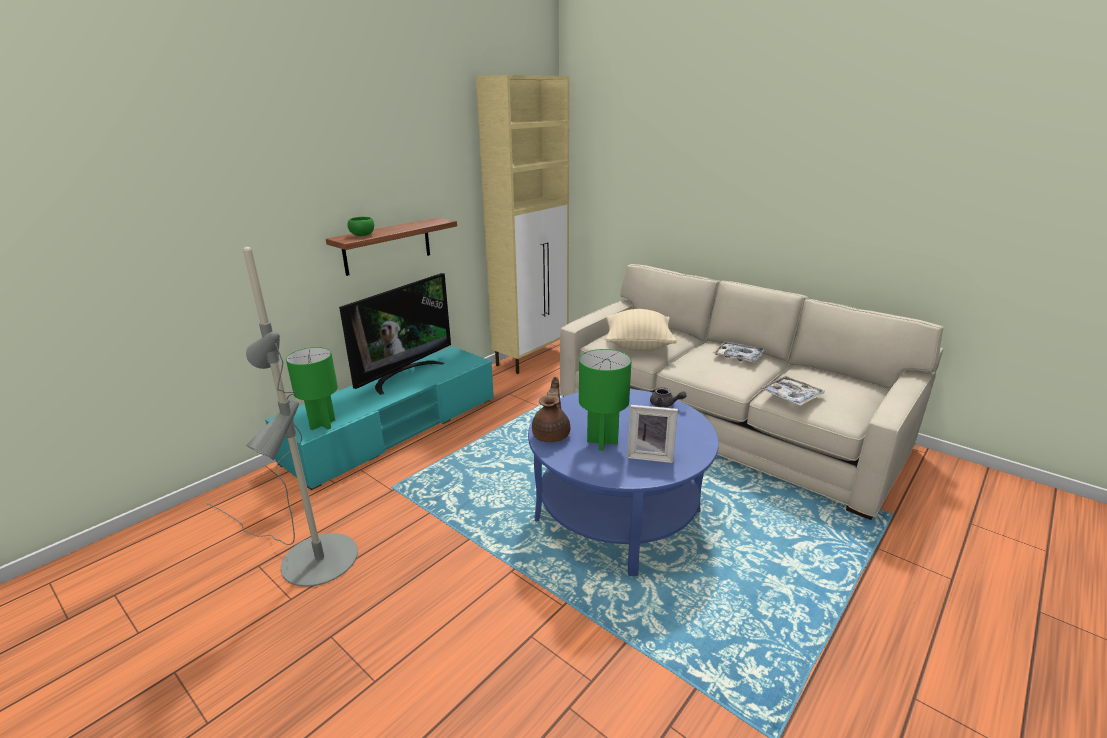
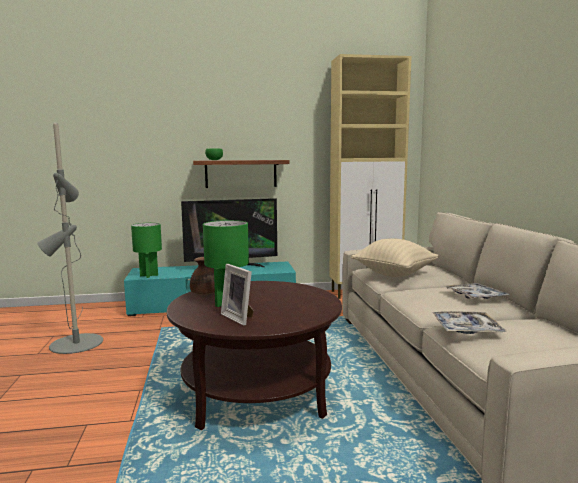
camera: 40 degrees right, 15 degrees down
blue coffee table [528,389,719,576] -> brown coffee table [167,281,342,430]
grey teapot [650,387,687,407] -> none

